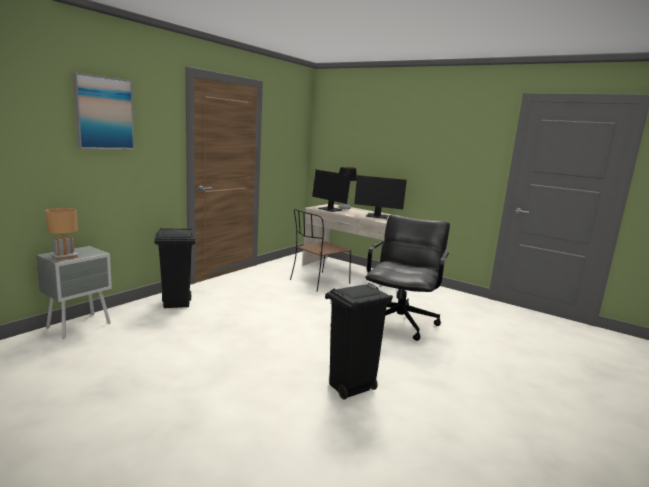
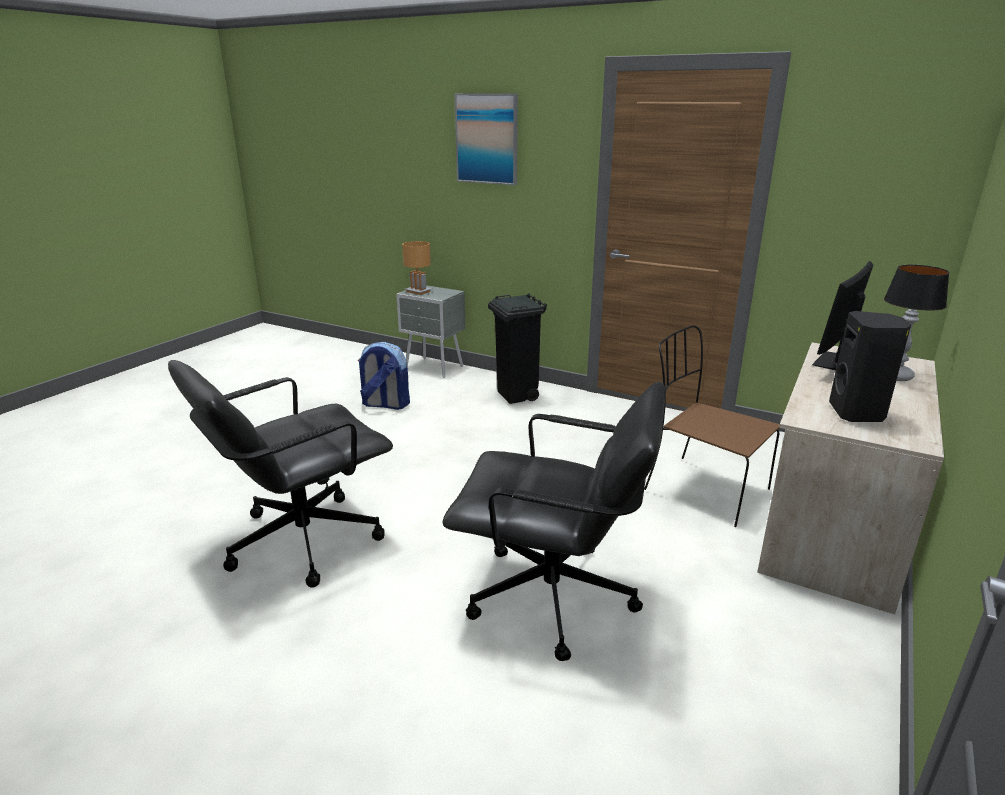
camera: 85 degrees right, 10 degrees up
black trash can [325,283,393,400] -> black office chair [168,360,393,588]
monitor [354,175,407,219] -> black speaker [829,311,911,422]
none -> backpack [358,342,410,410]

